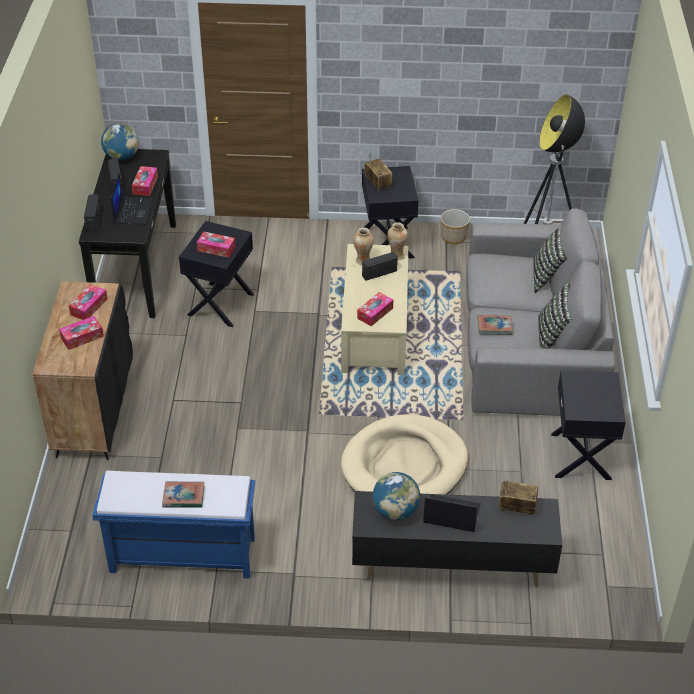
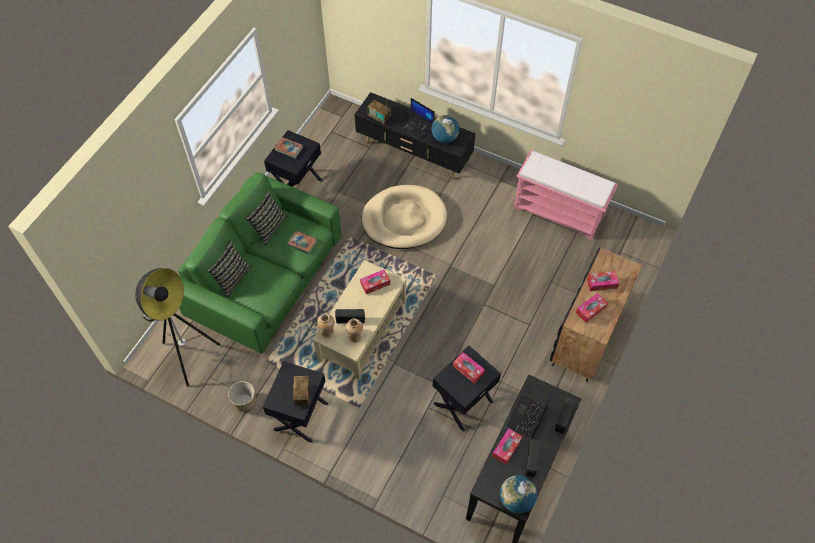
camera: 155 degrees left, 15 degrees up
blue bench [92,470,255,579] -> pink bench [514,150,618,240]
book [162,482,205,508] -> book moved to [274,137,303,159]
grey sofa [466,208,615,416] -> green sofa [178,173,342,354]

